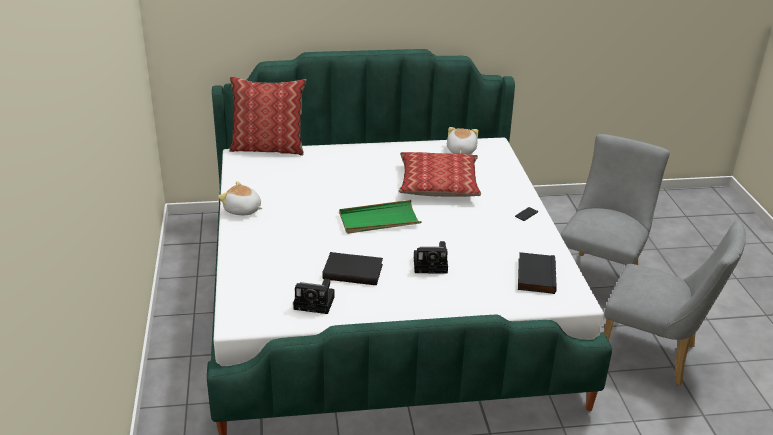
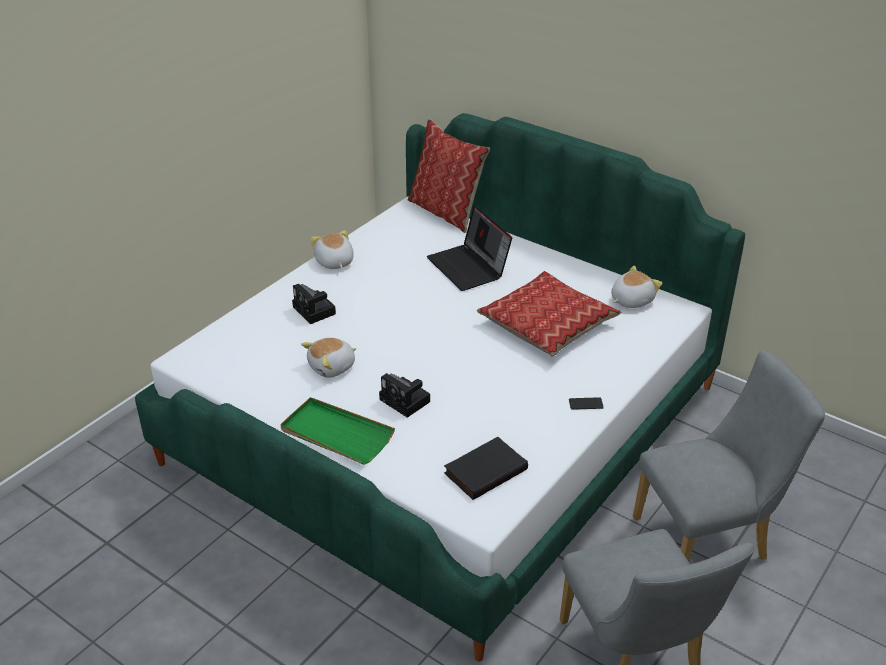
camera: 45 degrees right, 5 degrees up
camera [293,279,335,314] -> camera moved to [292,284,336,324]
black book [322,252,383,285] -> plush toy [301,338,357,378]
green tray [339,200,422,234] -> green tray moved to [281,397,395,465]
none -> laptop [427,206,512,291]

